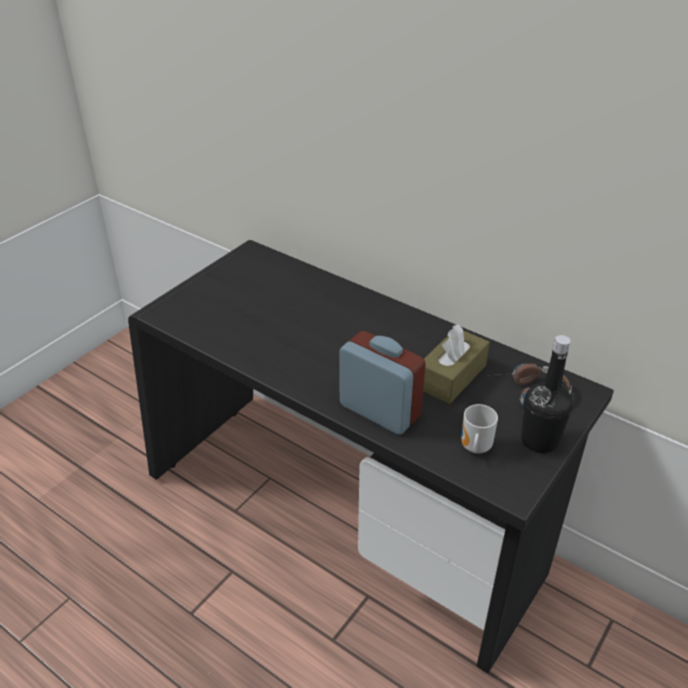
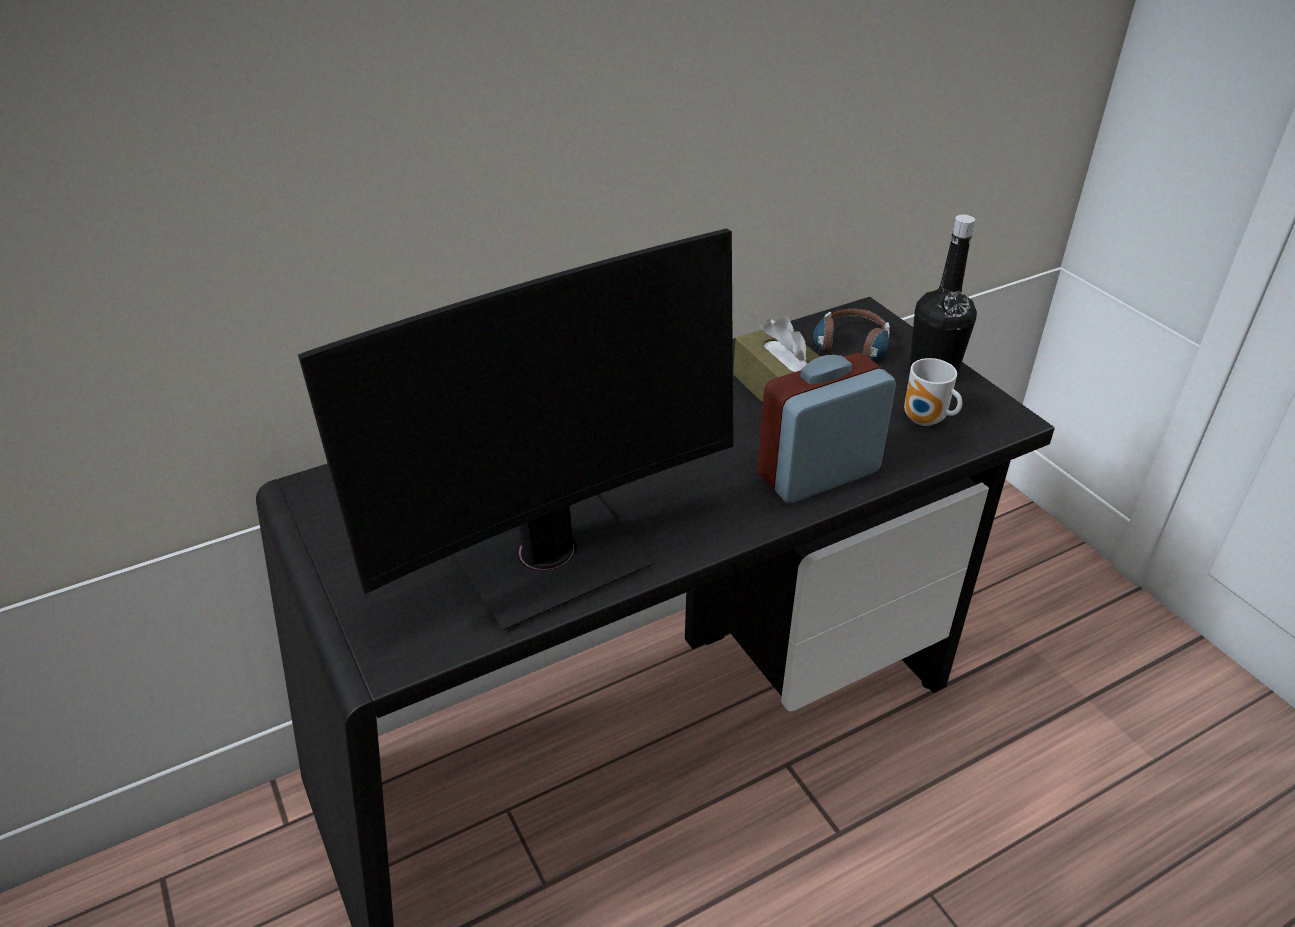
camera: 65 degrees left, 0 degrees up
none -> monitor [298,229,733,630]

